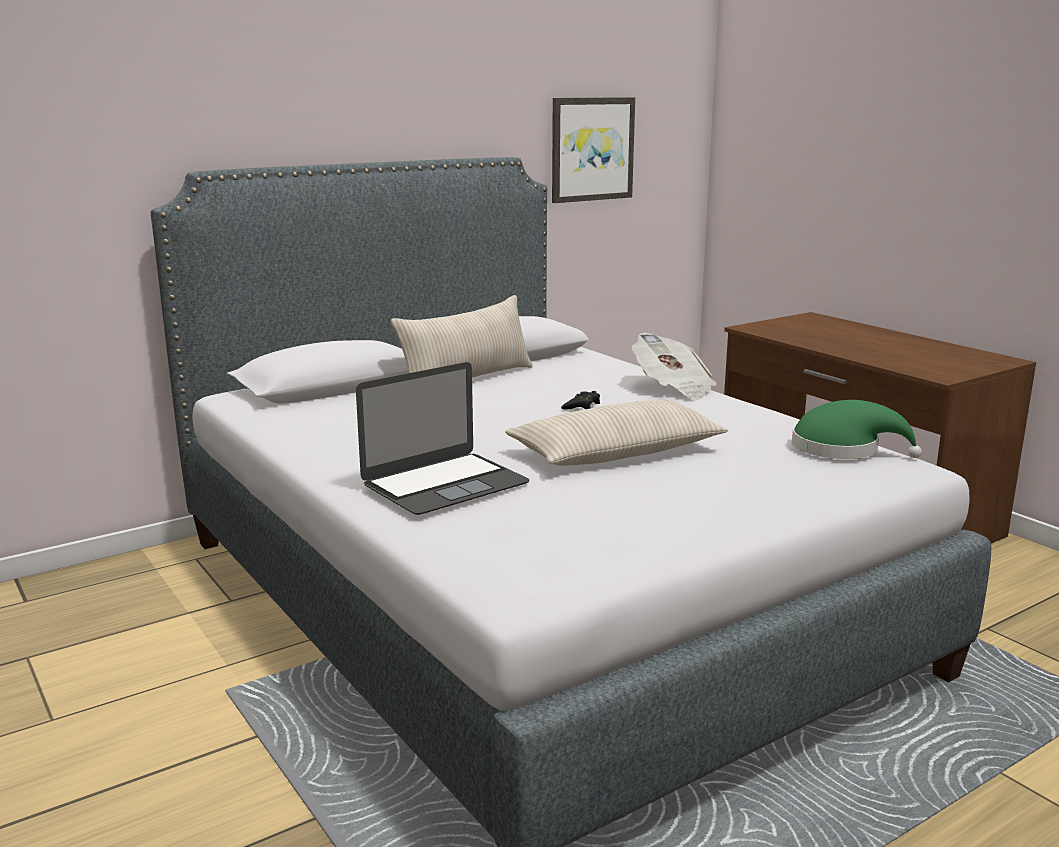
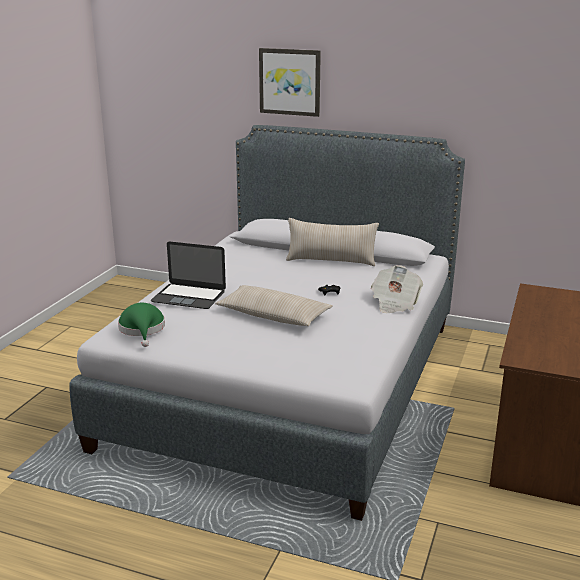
camera: 55 degrees right, 5 degrees up
picture [552,97,635,203] -> picture moved to [259,48,321,117]
green hat [792,400,922,459] -> green hat moved to [118,303,165,347]

